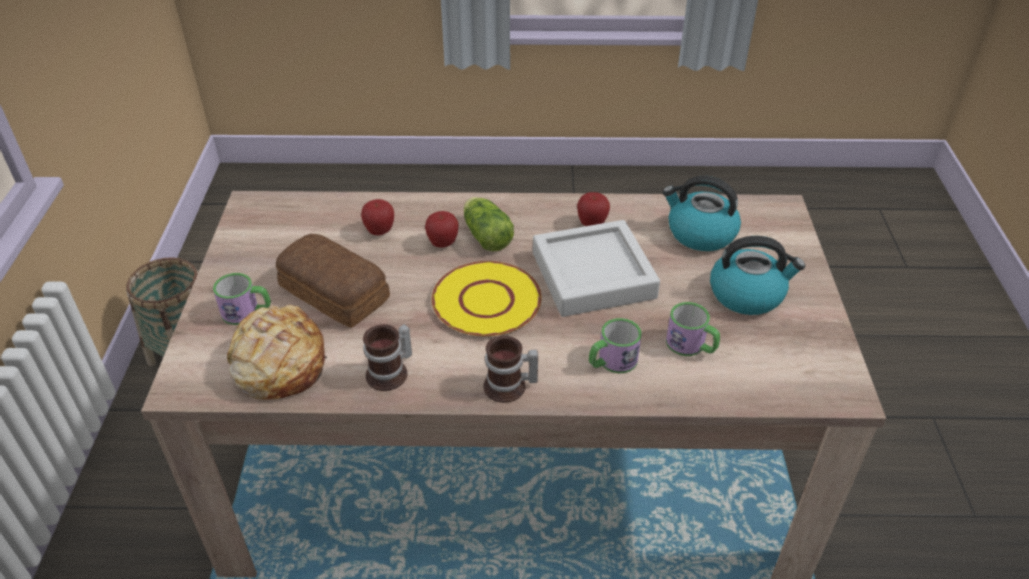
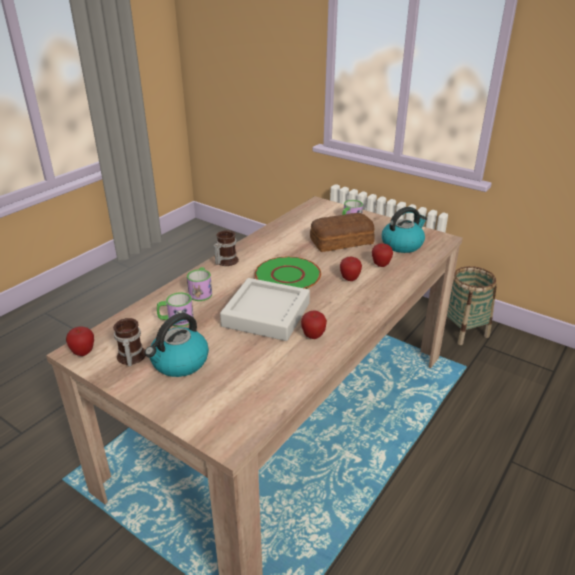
camera: 125 degrees right, 10 degrees down
bread [227,304,327,400] -> none
mug [363,324,412,391] -> mug moved to [113,318,146,366]
yellow plate [432,261,542,336] -> green plate [255,257,321,289]
lettuce [463,197,514,251] -> none
kettle [663,176,741,251] -> kettle moved to [382,207,427,253]
none -> apple [66,326,94,356]

